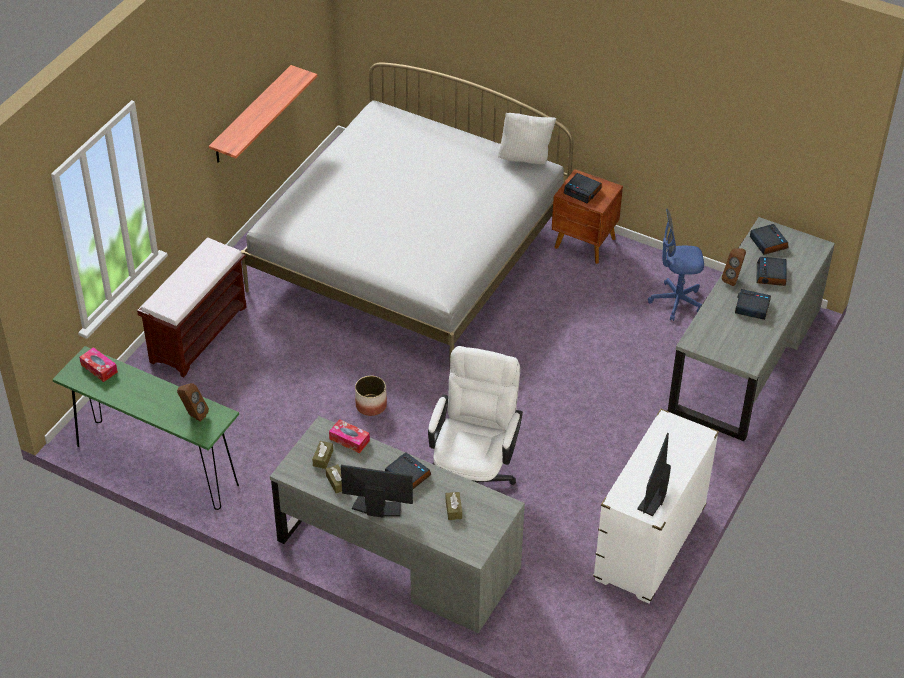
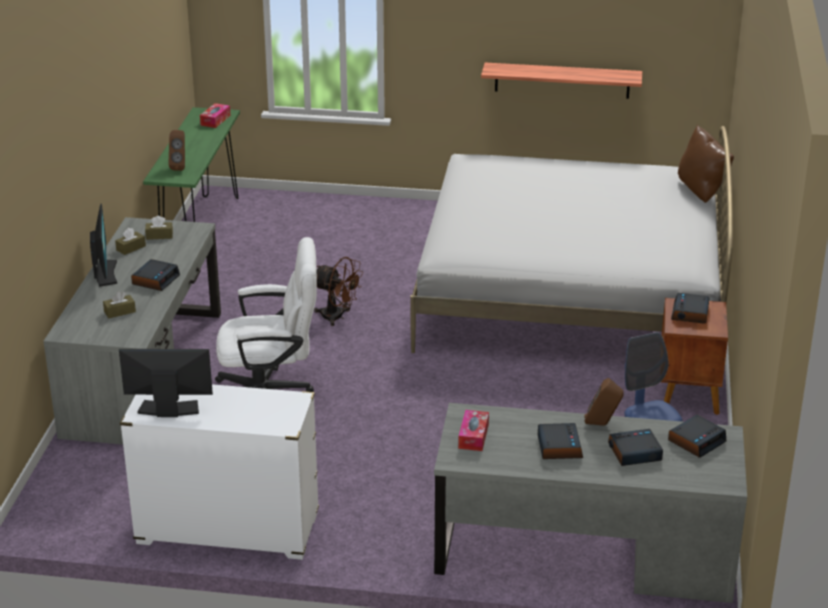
camera: 70 degrees right, 15 degrees down
brown bench [137,237,247,377] -> none
tissue box [329,419,370,453] -> tissue box moved to [458,410,489,451]
planter [355,376,387,416] -> brown fan [314,257,363,326]
white pillow [498,113,556,164] -> none
none -> brown pillow [678,125,734,203]

